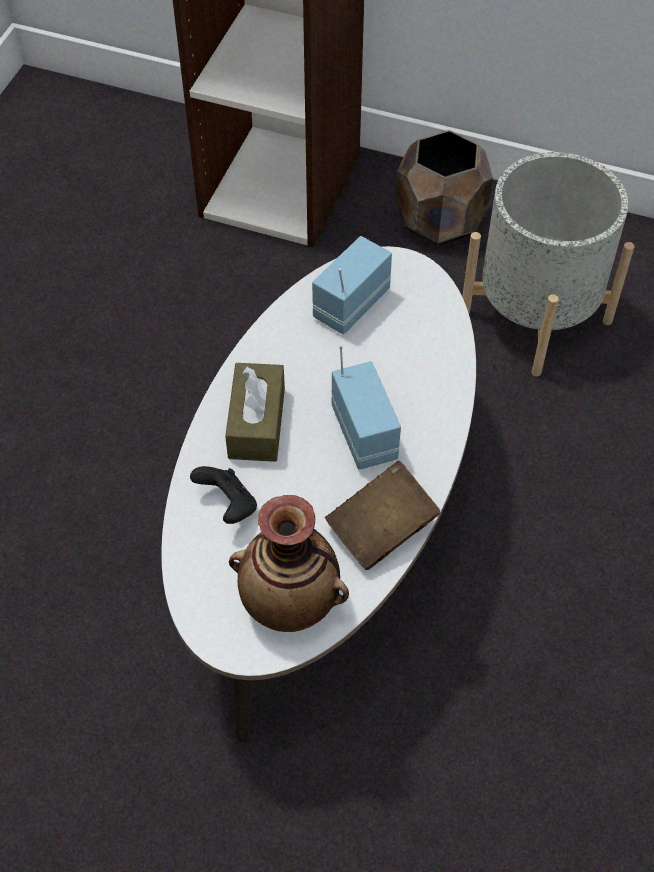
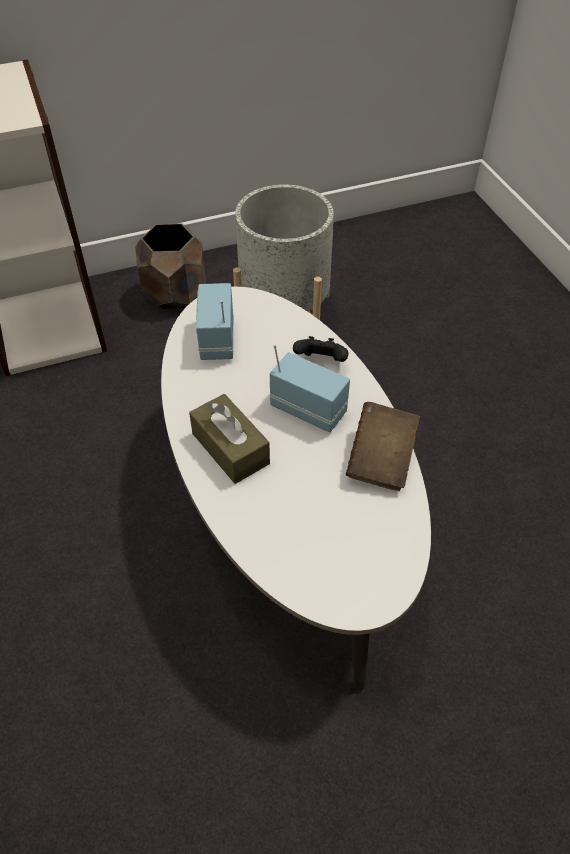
camera: 40 degrees left, 5 degrees down
black game controller [190,466,257,524] -> black game controller moved to [293,336,349,362]
vase [229,495,349,632] -> none

